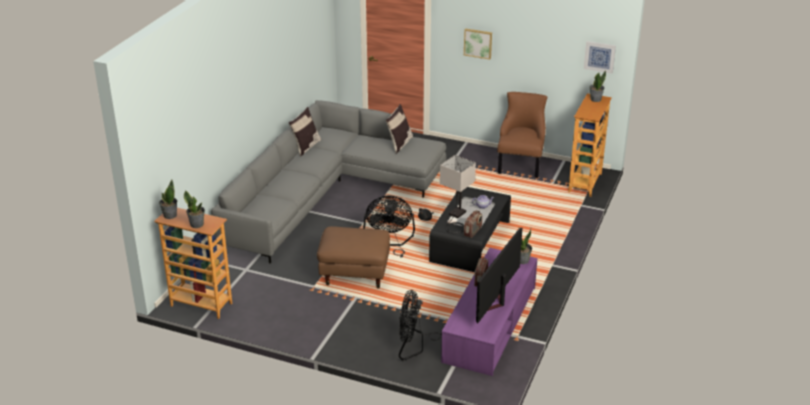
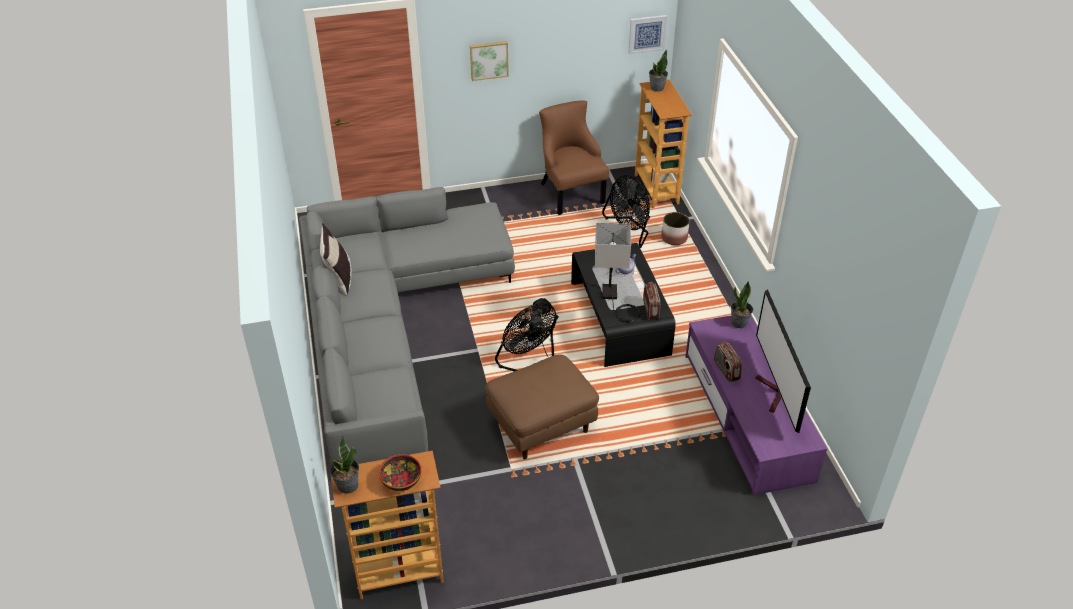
camera: 35 degrees left, 10 degrees up
potted plant [184,191,205,228] -> bowl [379,454,422,491]
pillow [386,104,413,154] -> none
black fan [399,290,442,362] -> black fan moved to [602,175,650,248]
none -> planter [661,212,689,245]

